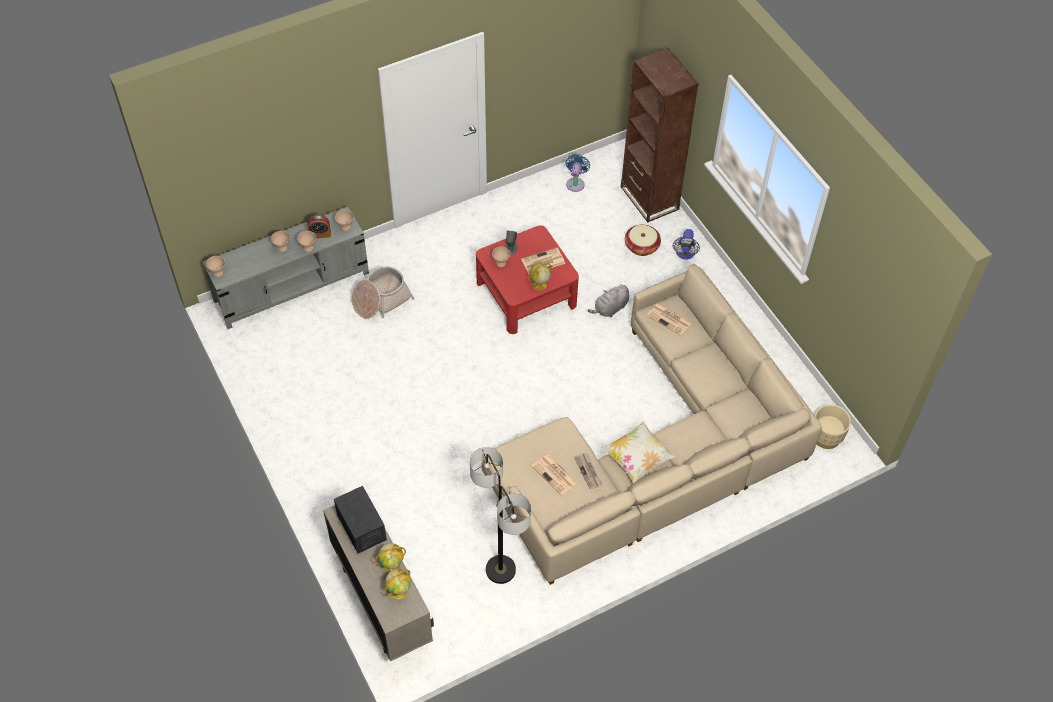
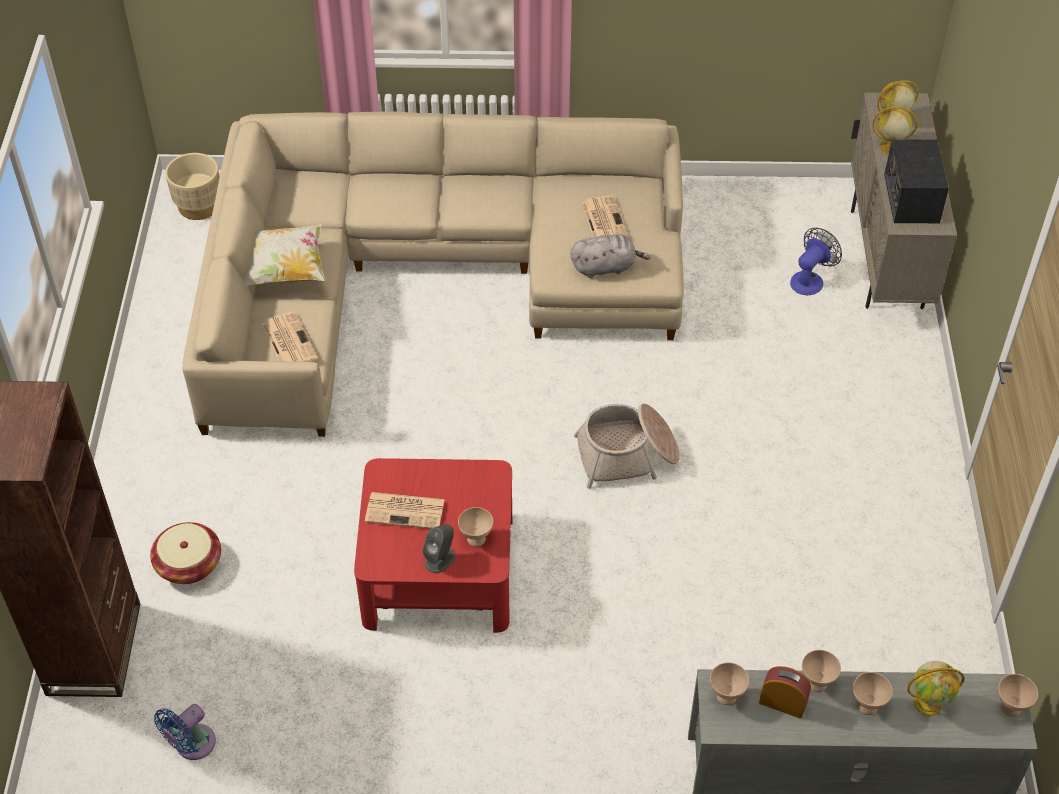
camera: 150 degrees left, 5 degrees down
basket [352,266,415,319] -> basket moved to [574,404,680,489]
floor lamp [470,447,531,584] -> none
globe [529,263,551,291] -> globe moved to [907,661,965,716]
newspaper [574,453,602,490] -> none
grey plush toy [588,284,629,317] -> grey plush toy moved to [571,234,650,278]
pillow [601,421,676,483] -> pillow moved to [243,224,325,286]
fan [673,229,700,260] -> fan moved to [790,228,842,296]

